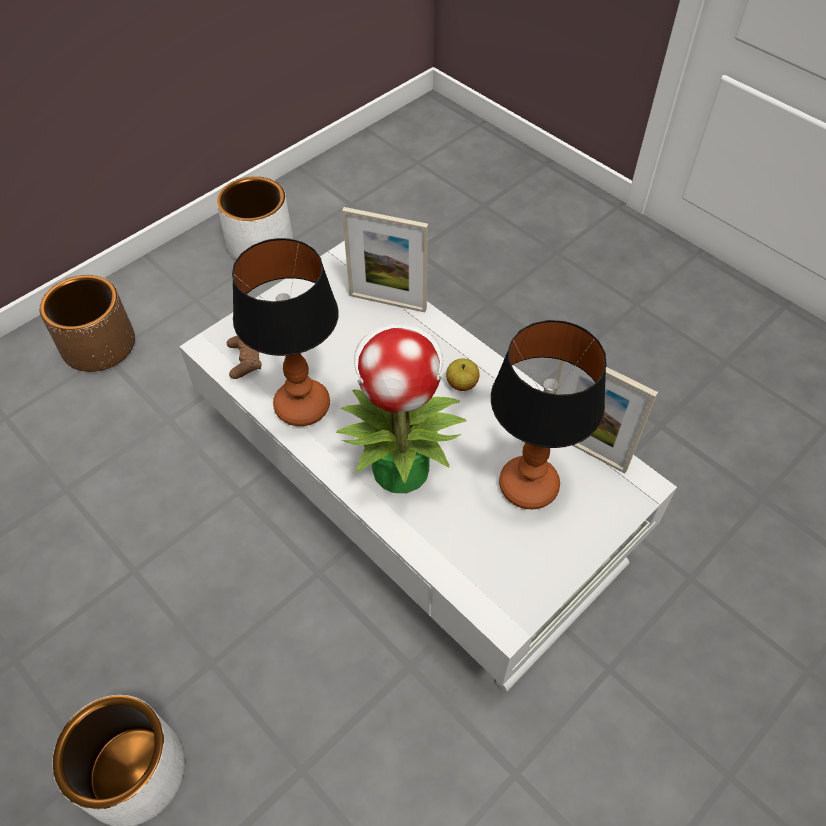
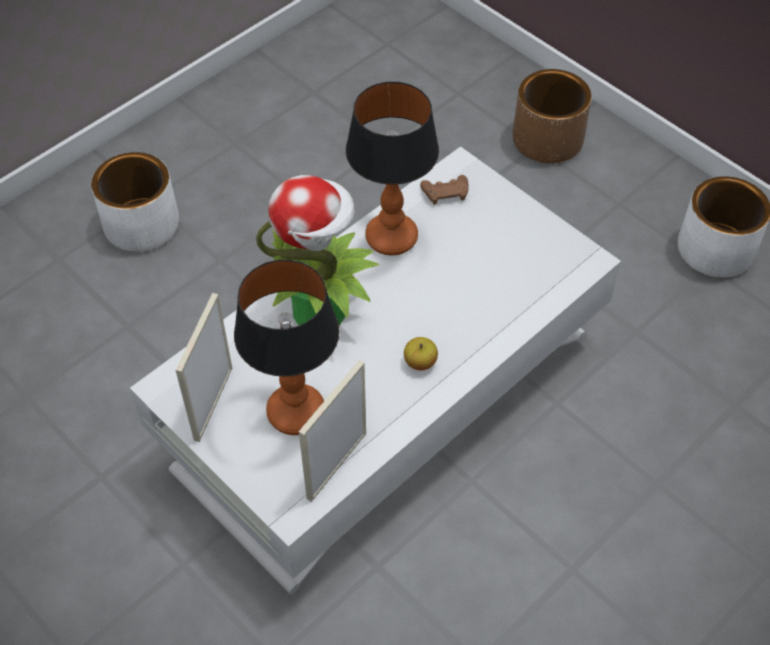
camera: 90 degrees right, 0 degrees up
picture frame [342,207,428,312] -> picture frame moved to [176,293,232,442]

